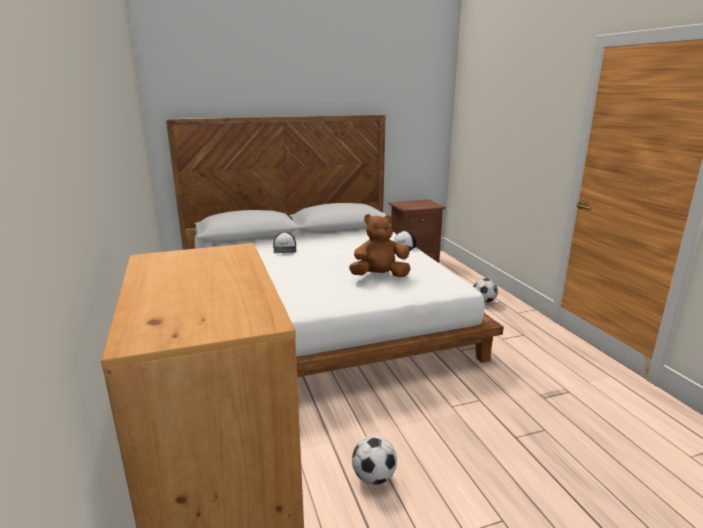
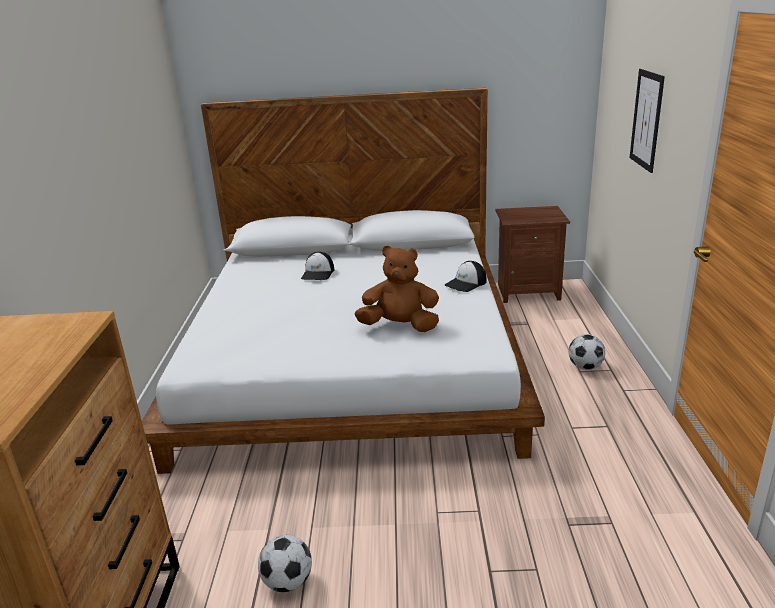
camera: 20 degrees right, 5 degrees up
none -> picture [629,69,665,173]

